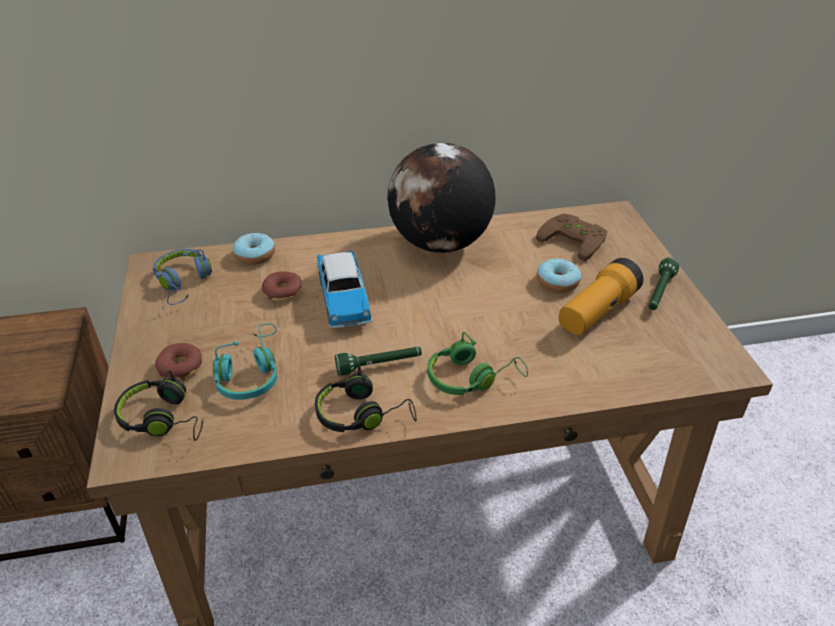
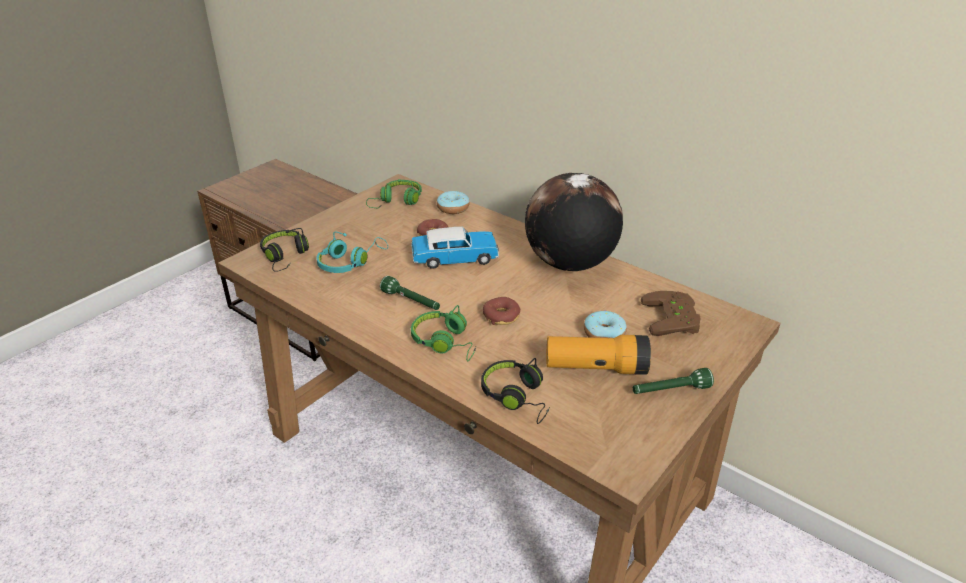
camera: 50 degrees right, 5 degrees down
blue headphones [153,249,212,305] -> green headphones [366,179,422,208]
donut [155,343,202,381] -> donut moved to [483,297,520,325]
black headphones [315,366,417,432] -> black headphones moved to [481,358,550,424]
toy car [317,250,372,328] -> toy car turned 135 degrees counterclockwise [412,227,499,269]

